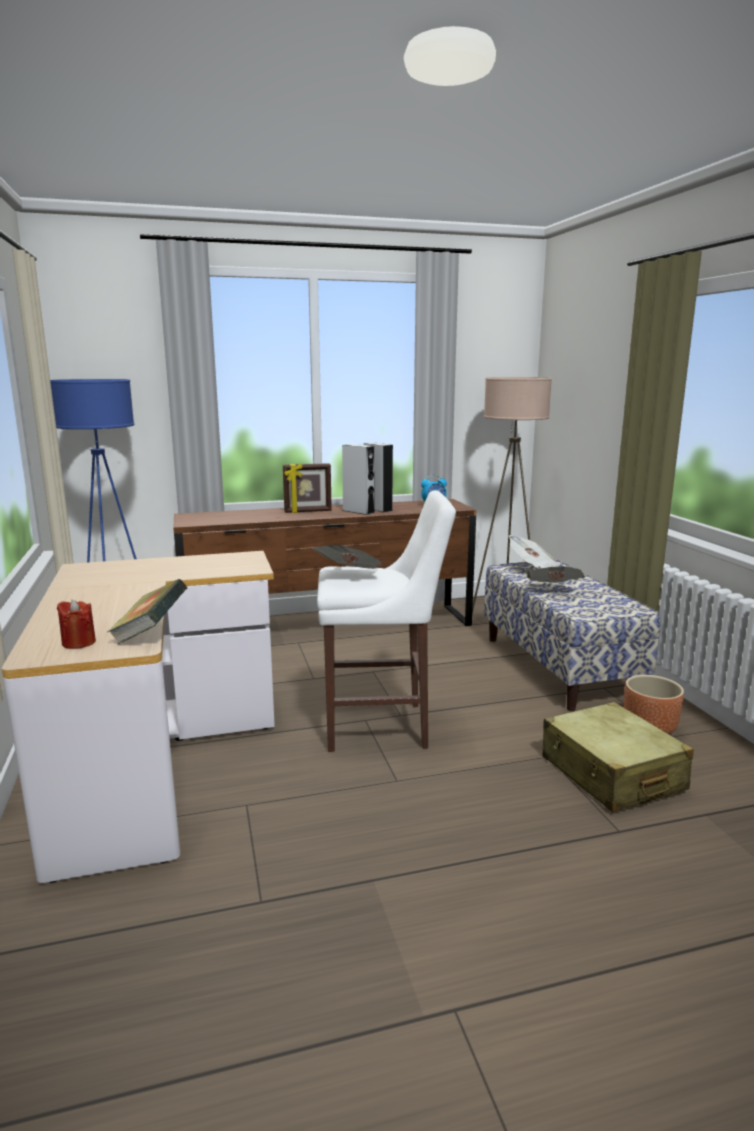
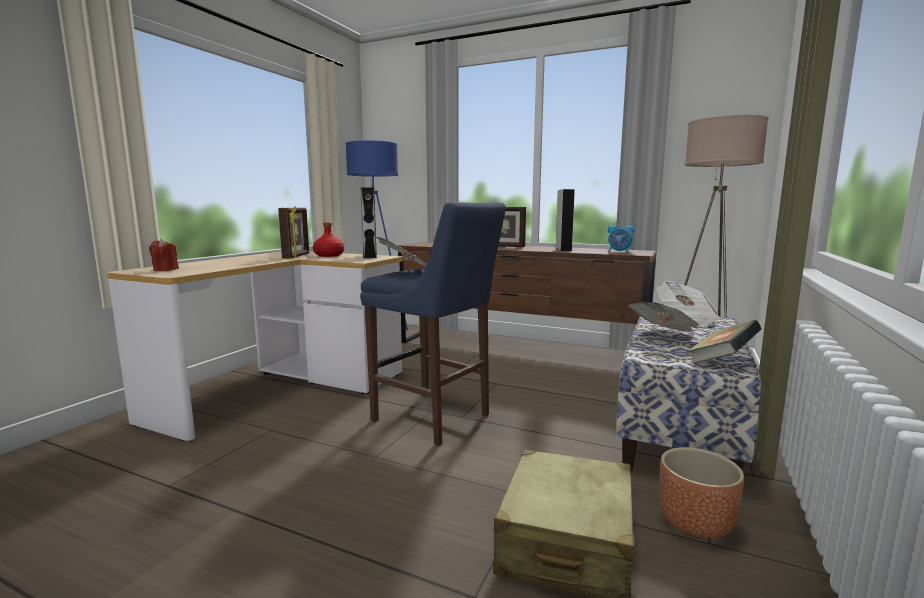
camera: 40 degrees right, 5 degrees down
book [107,579,187,644] -> book moved to [687,320,762,364]
white stool [317,490,456,752] -> blue stool [360,202,506,446]
grey speaker [342,444,374,515] -> grey speaker moved to [360,188,377,259]
none -> picture frame [278,206,309,259]
none -> red bottle [313,222,344,257]

